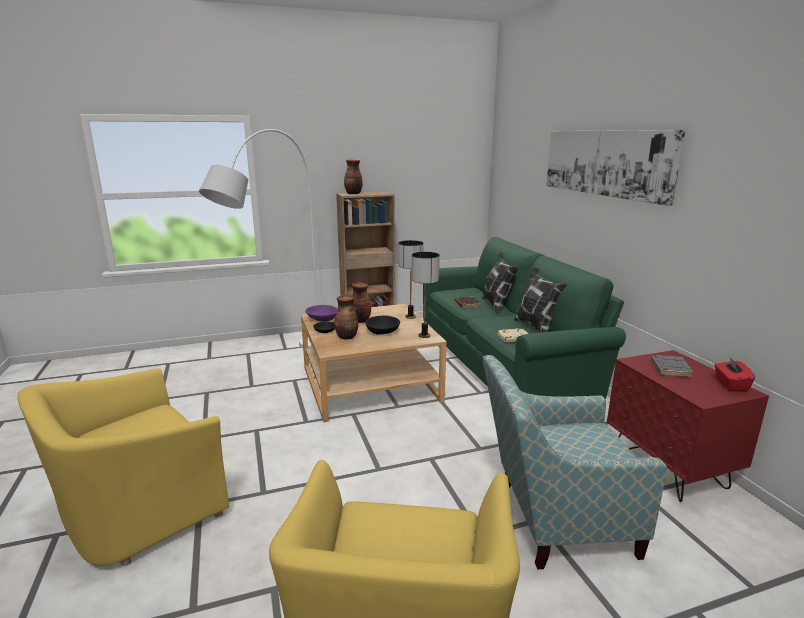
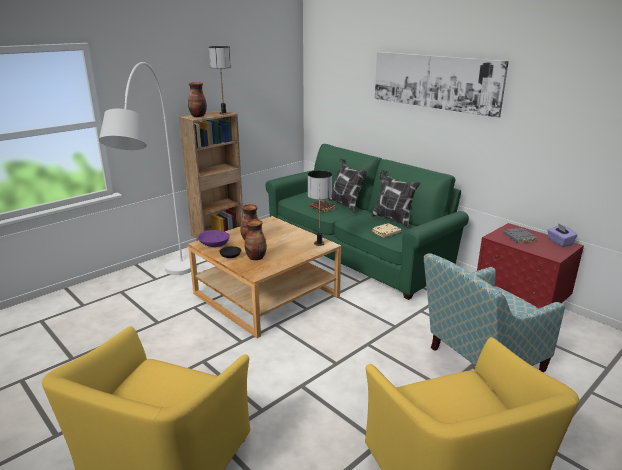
camera: 25 degrees left, 5 degrees up
black bowl [365,316,400,335] -> none
table lamp [399,240,424,319] -> table lamp moved to [209,46,231,115]
red tissue box [715,357,755,392] -> purple tissue box [547,223,578,247]

